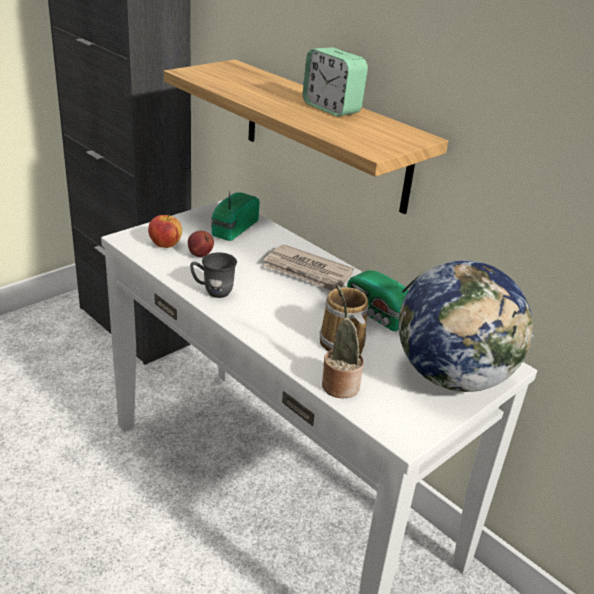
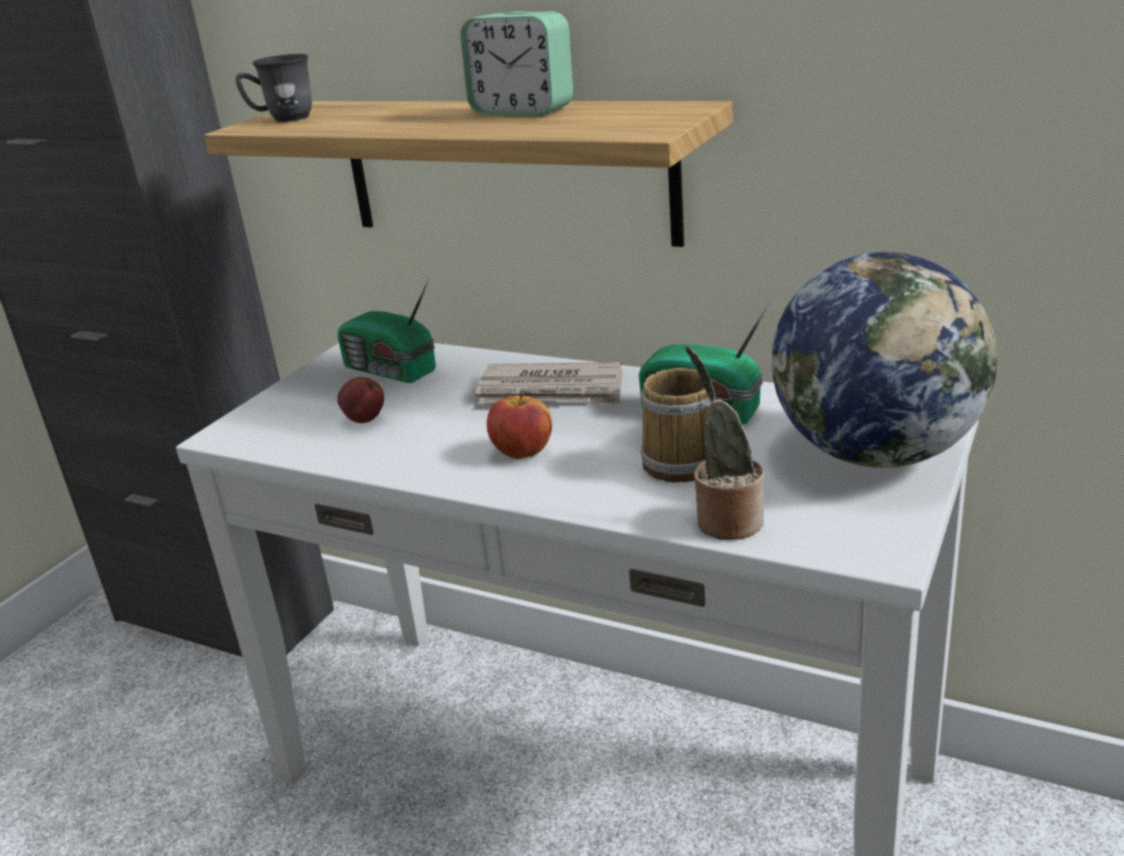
camera: 15 degrees left, 5 degrees down
apple [148,215,182,248] -> apple moved to [487,392,552,459]
grey mug [190,252,237,298] -> grey mug moved to [236,54,312,122]
radio [211,189,260,241] -> radio turned 60 degrees counterclockwise [337,277,436,383]

